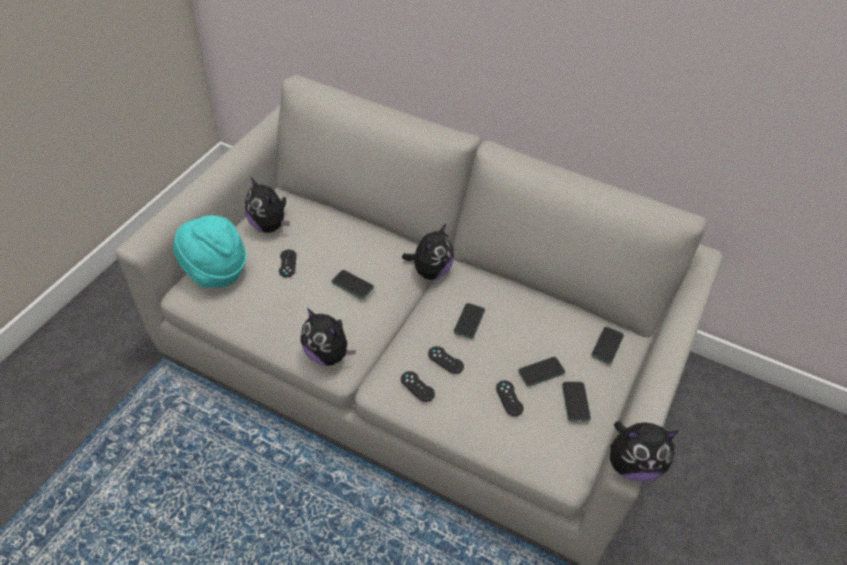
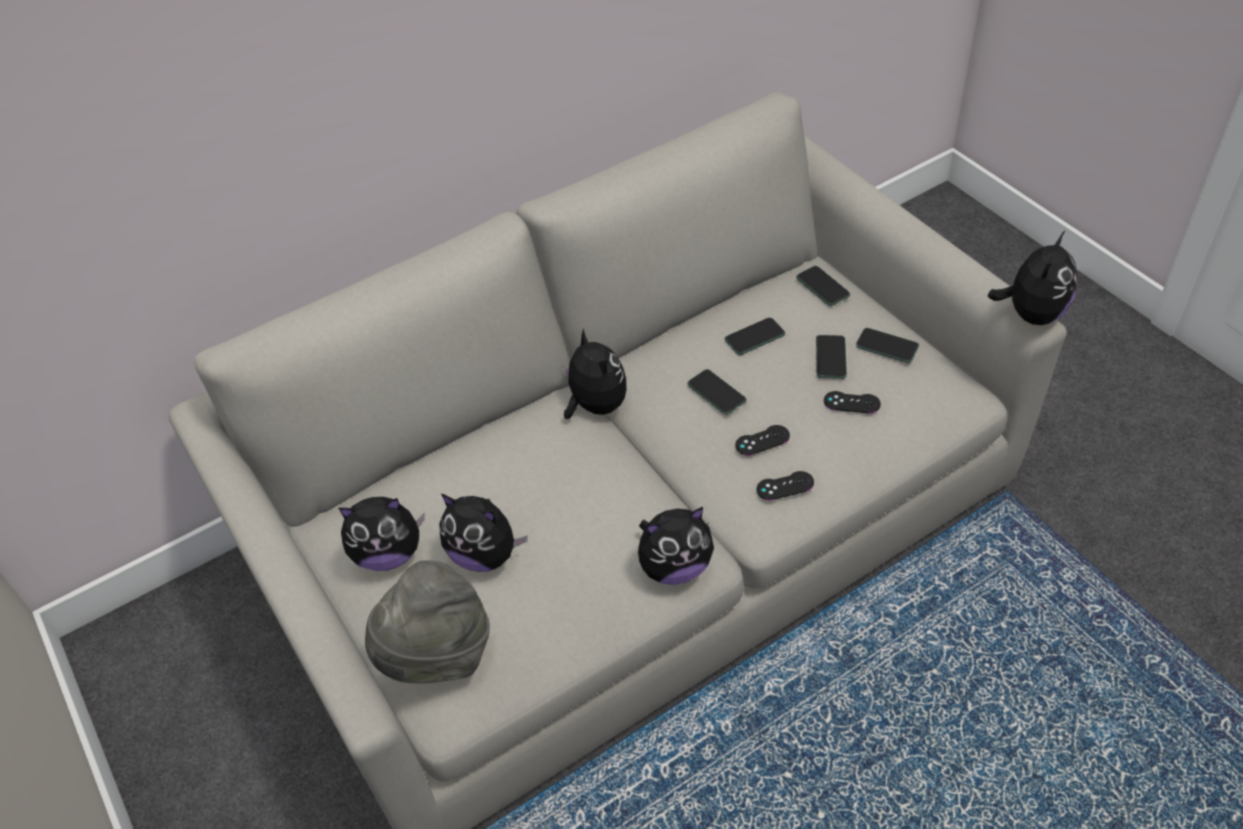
camera: 55 degrees left, 0 degrees up
turquoise hat [173,215,247,288] -> grey hat [365,560,490,684]
black game controller [279,250,296,278] -> plush toy [439,494,528,572]
phone [331,270,374,299] -> phone moved to [725,318,785,355]

